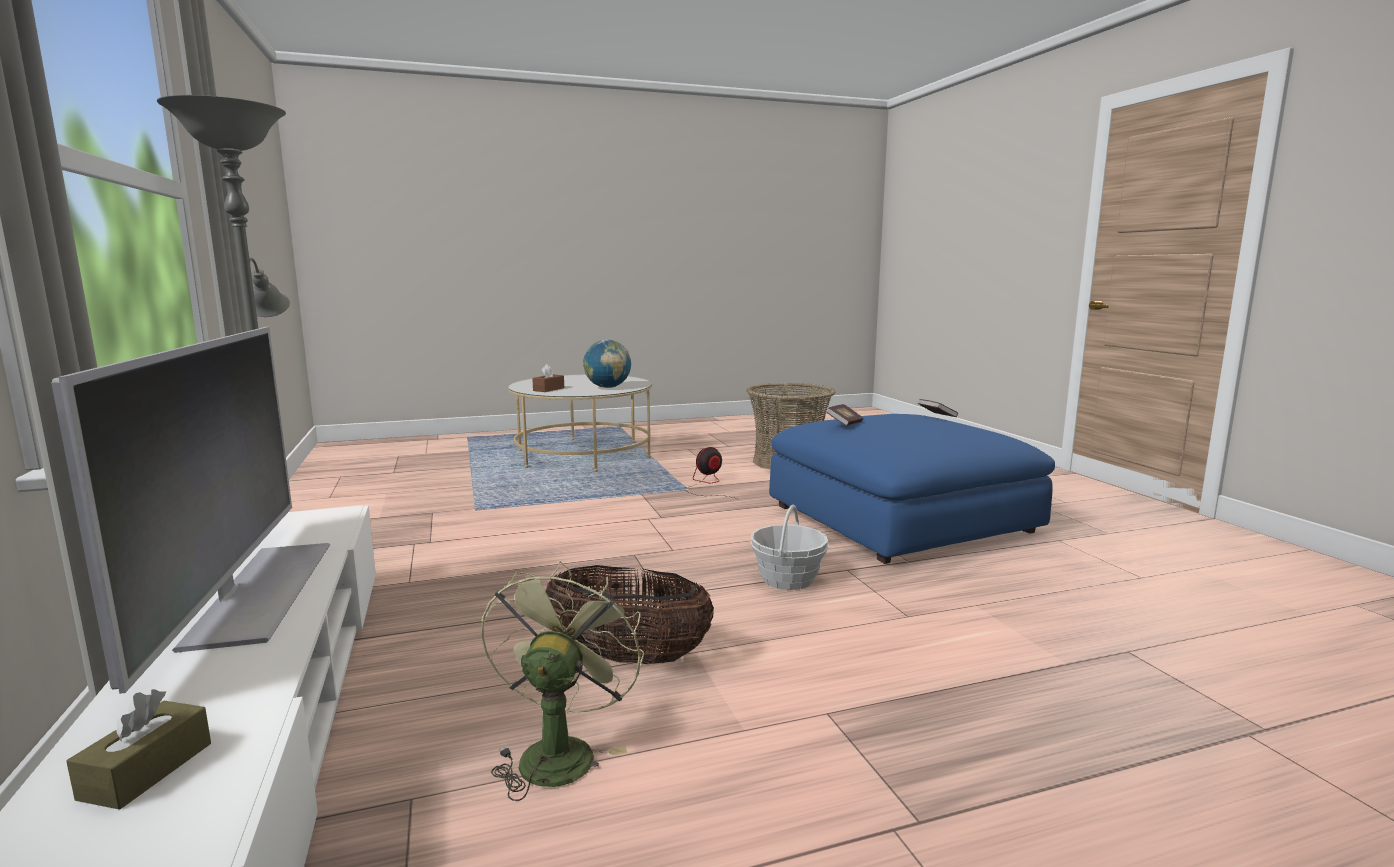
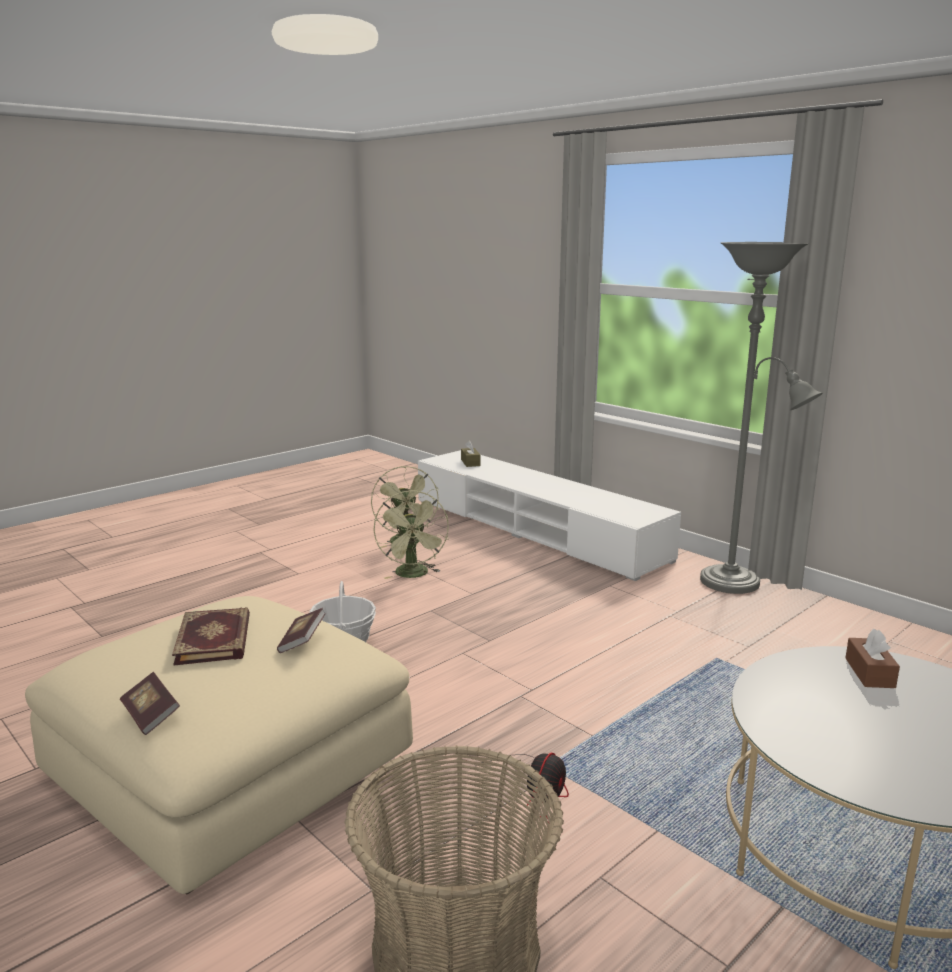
camera: 155 degrees right, 5 degrees up
television [51,327,330,694] -> none
basket [546,565,714,664] -> green fan [373,491,449,579]
globe [583,340,631,388] -> none
blue ottoman [769,414,1055,564] -> beige ottoman [25,596,413,895]
none -> book [172,607,250,666]

